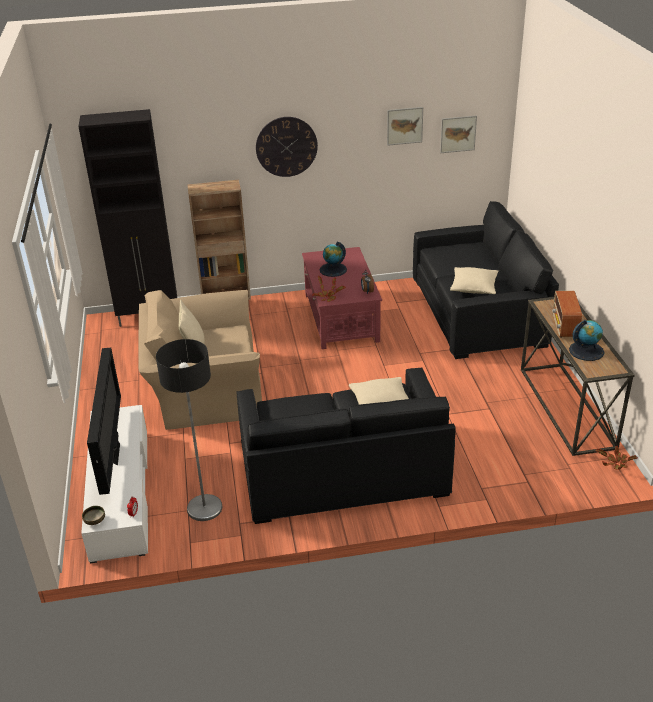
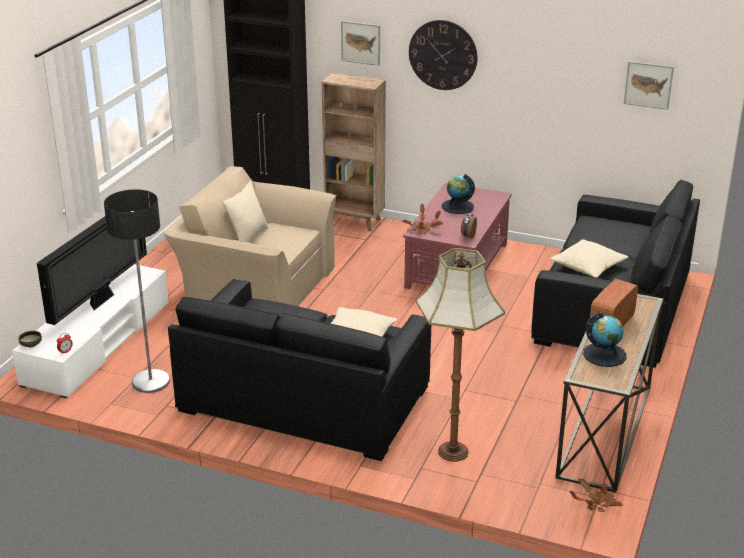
camera: 30 degrees right, 5 degrees down
picture [387,107,423,146] -> picture moved to [341,21,380,66]
none -> floor lamp [416,248,505,462]

